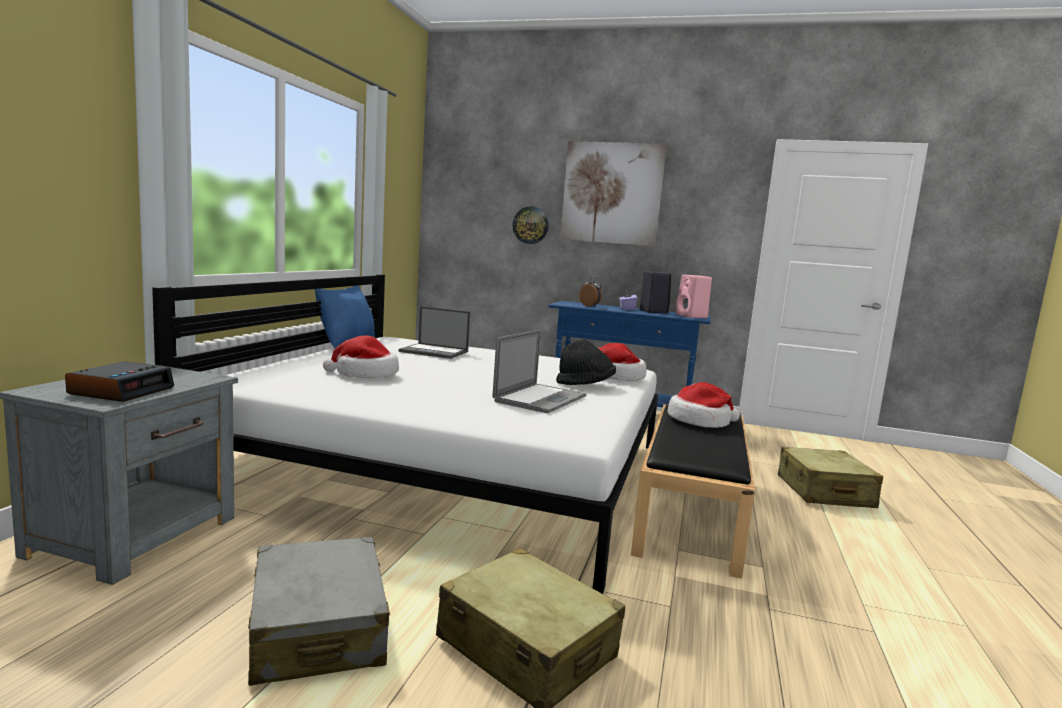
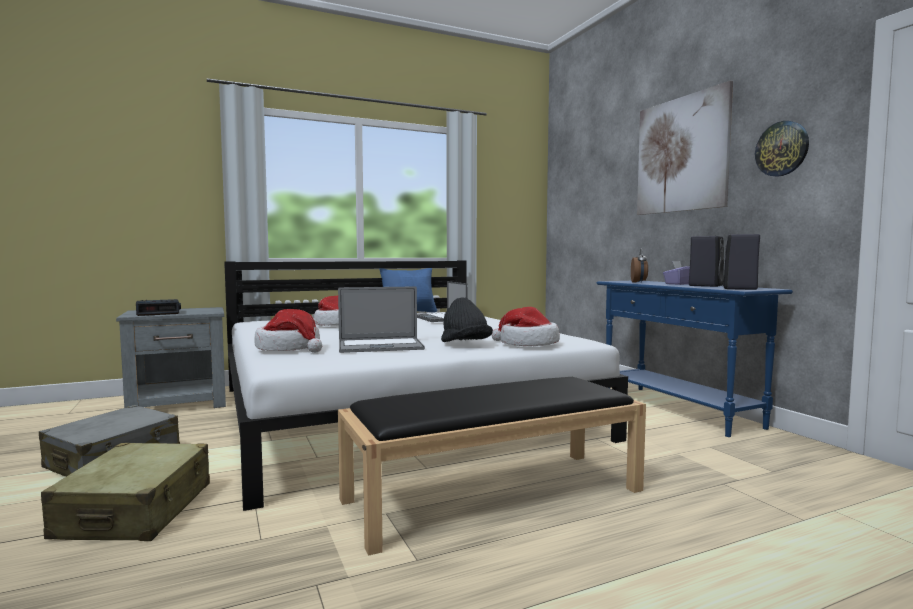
camera: 50 degrees right, 5 degrees down
wall clock [513,206,549,244] -> wall clock moved to [755,121,809,177]
hat [668,382,740,428] -> hat moved to [254,309,322,353]
pink speaker [676,275,712,318] -> black speaker [723,234,760,290]
beige suitcase [778,447,883,508] -> none

